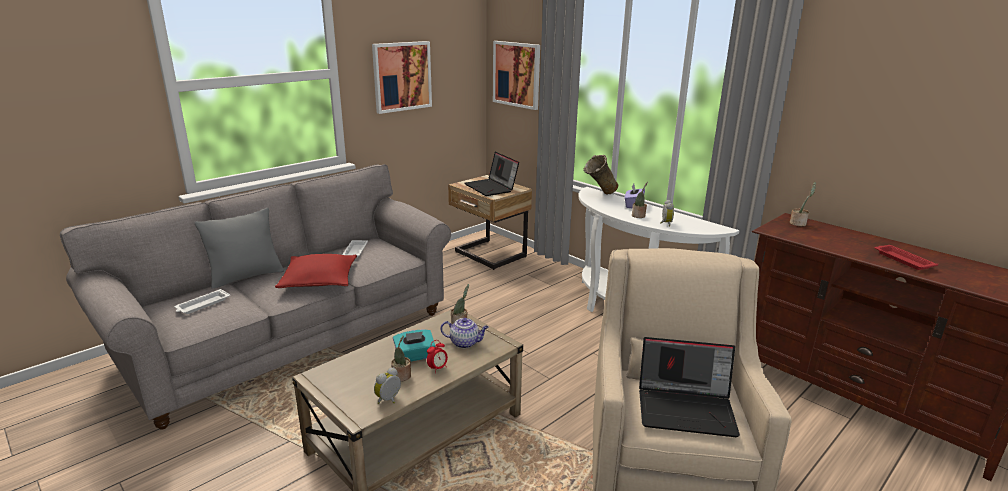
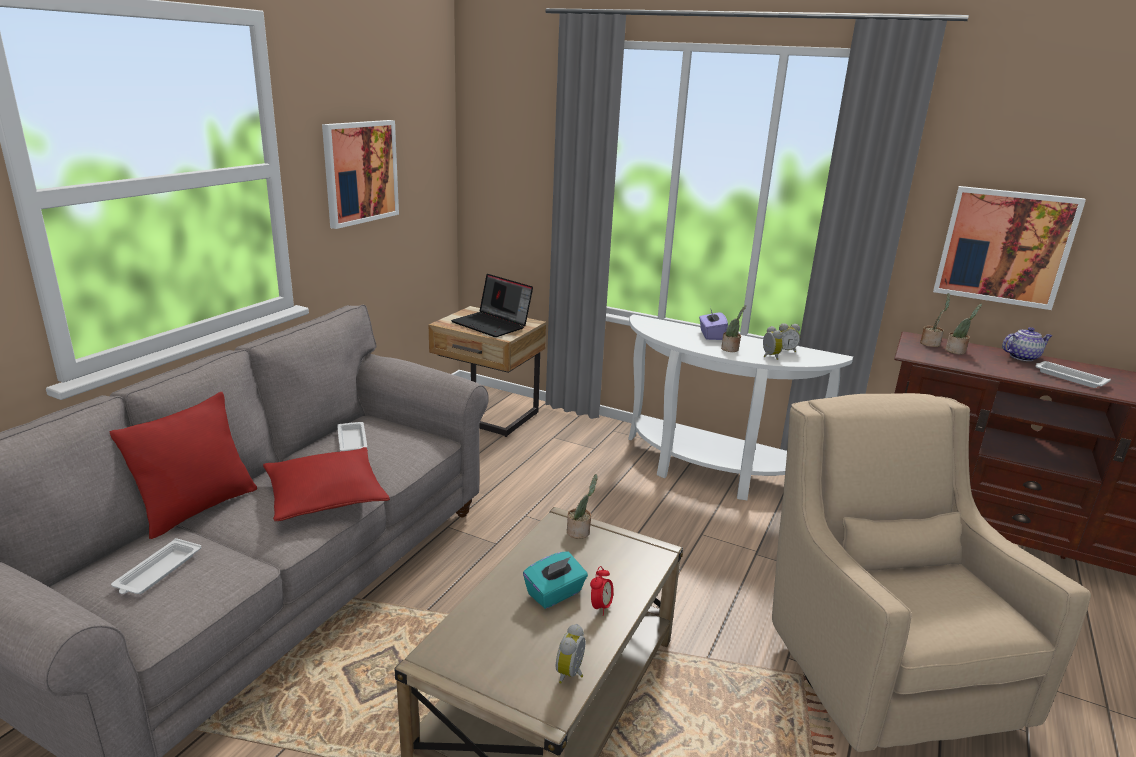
camera: 20 degrees left, 0 degrees up
grey pillow [195,208,284,289] -> red pillow [109,392,257,539]
potted plant [391,336,411,381] -> potted plant moved to [945,303,982,354]
teapot [441,318,489,348] -> teapot moved to [1002,327,1052,361]
picture [493,41,540,110] -> picture moved to [933,186,1086,310]
beige vase [583,155,618,194] -> none
laptop [639,337,740,437] -> none
red tray [875,245,938,270] -> white tray [1035,361,1111,388]
none -> alarm clock [779,323,800,352]

